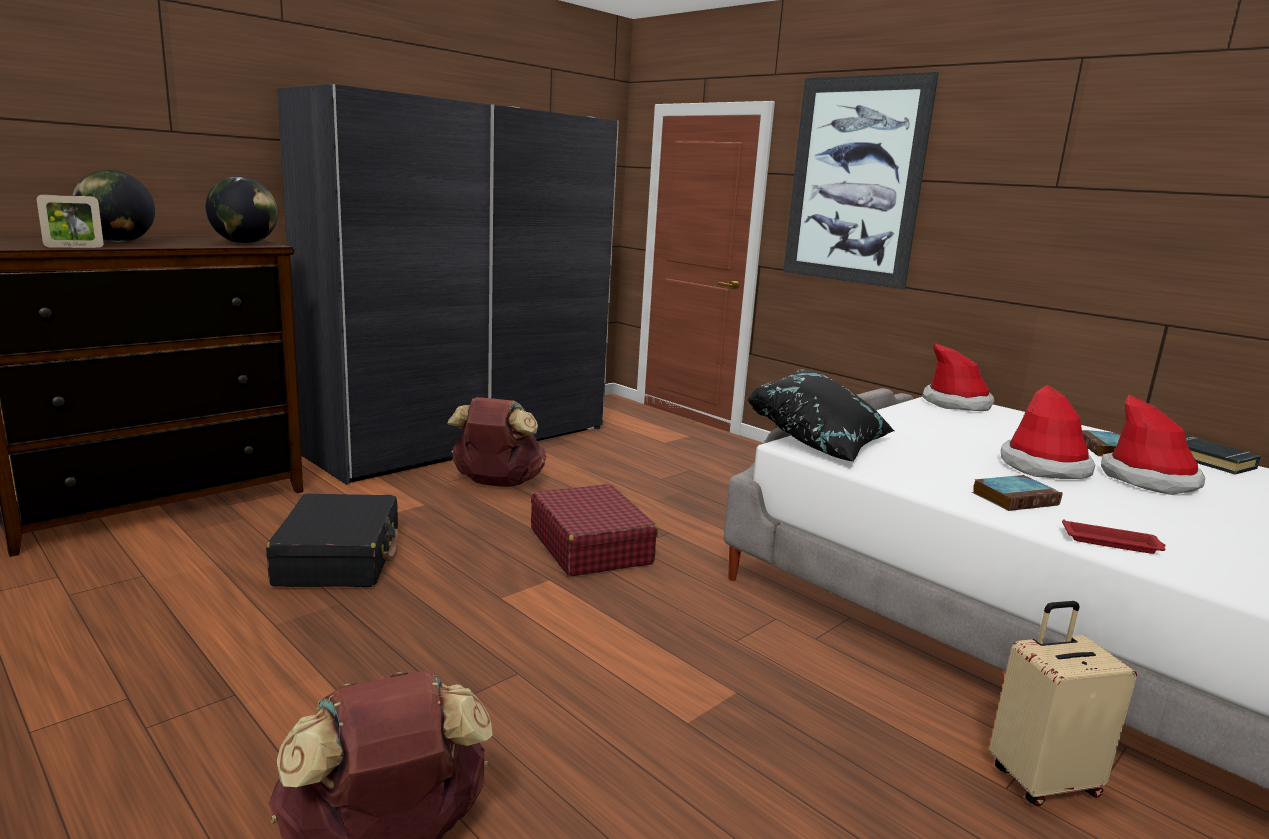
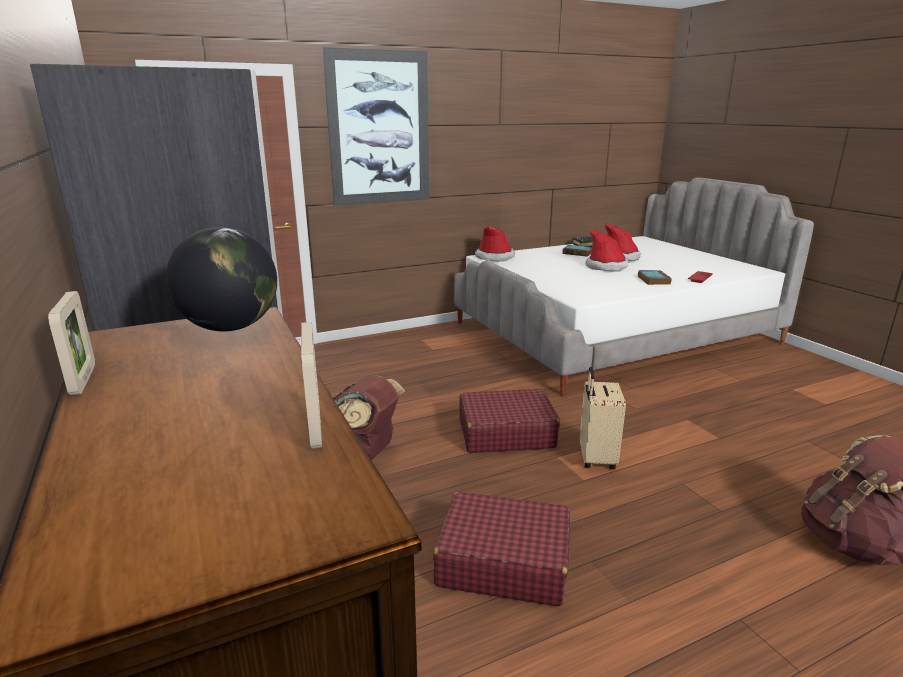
camera: 70 degrees left, 5 degrees up
globe [72,170,155,242] -> none
black suitcase [266,494,398,587] -> red suitcase [433,492,570,606]
black pillow [748,369,894,462] -> none
beige suitcase [989,601,1137,806] -> beige suitcase moved to [580,367,626,469]
none -> picture frame [48,291,95,396]

